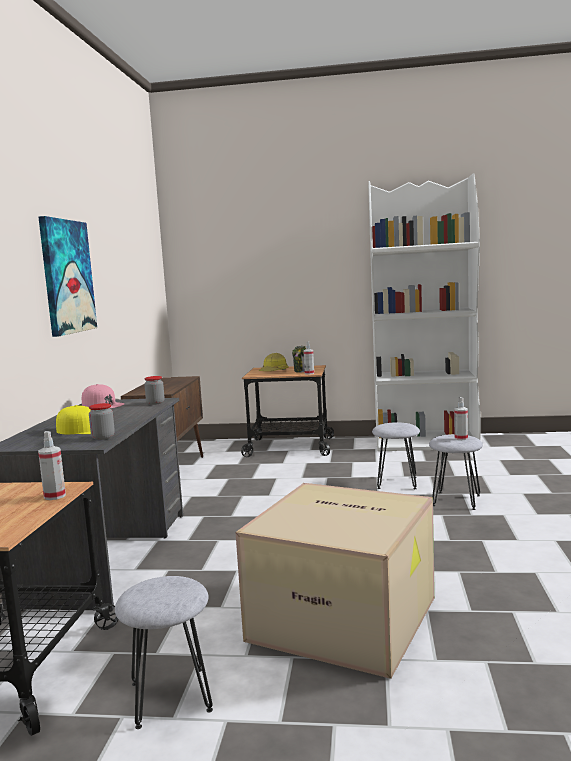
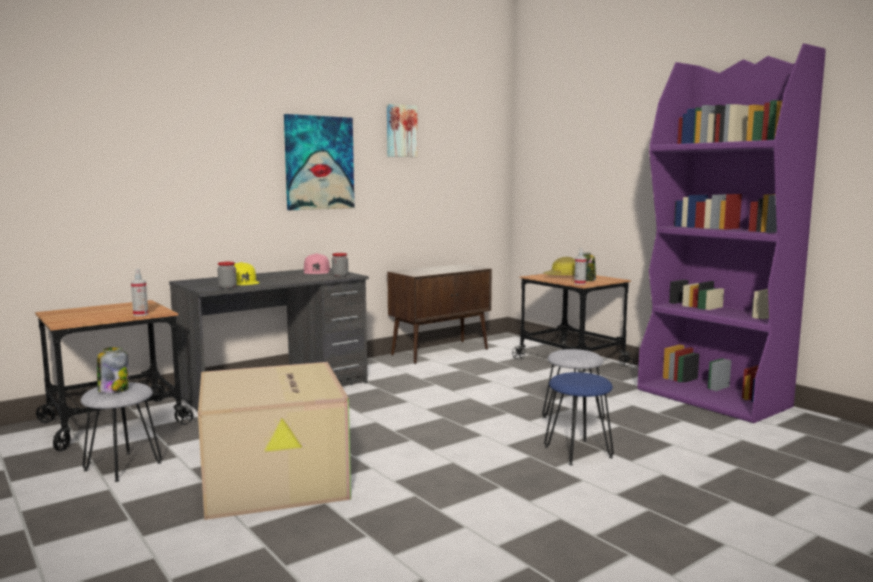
camera: 45 degrees right, 0 degrees up
white bookcase [368,173,481,451] -> purple bookcase [637,44,826,423]
grey stool [429,434,483,510] -> blue stool [544,372,614,465]
spray bottle [454,397,468,440] -> none
none -> jar [97,347,129,393]
none -> picture [387,104,418,157]

